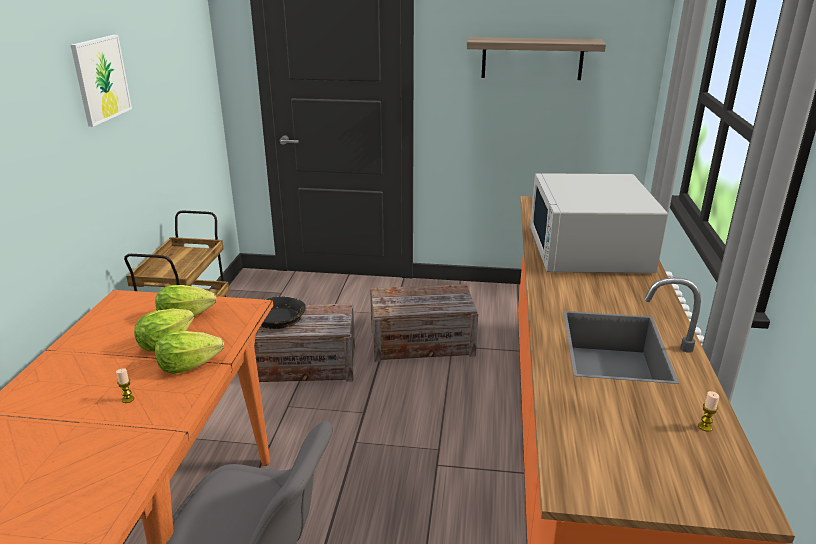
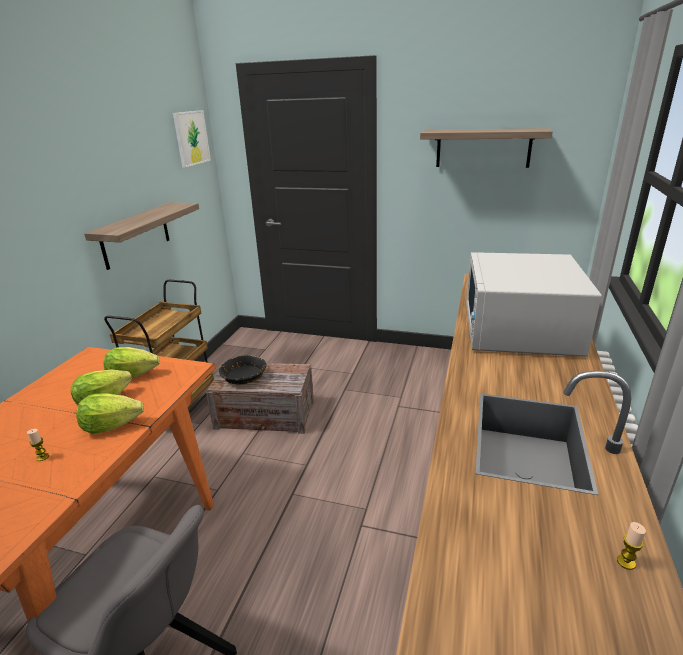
camera: 10 degrees right, 0 degrees up
picture [71,35,132,127] -> picture moved to [173,110,211,168]
crate [370,284,478,362] -> none
none -> shelf [84,202,199,270]

